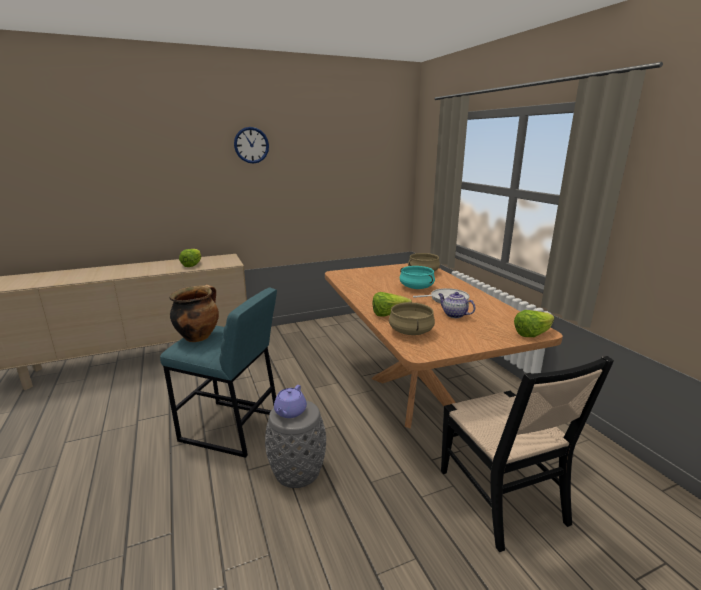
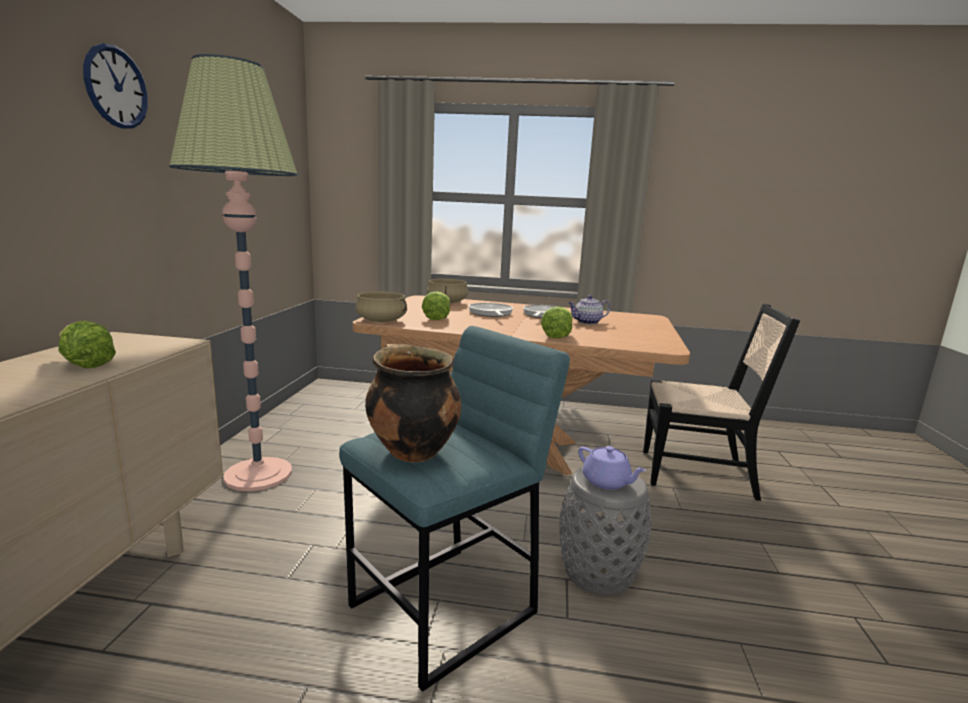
camera: 60 degrees left, 5 degrees down
beige cooking pot [389,302,435,335] -> beige cooking pot moved to [356,292,407,322]
turquoise cooking pot [400,266,435,289] -> frying pan [469,303,513,317]
lettuce [514,310,554,337] -> lettuce moved to [422,291,450,320]
none -> floor lamp [169,54,298,491]

